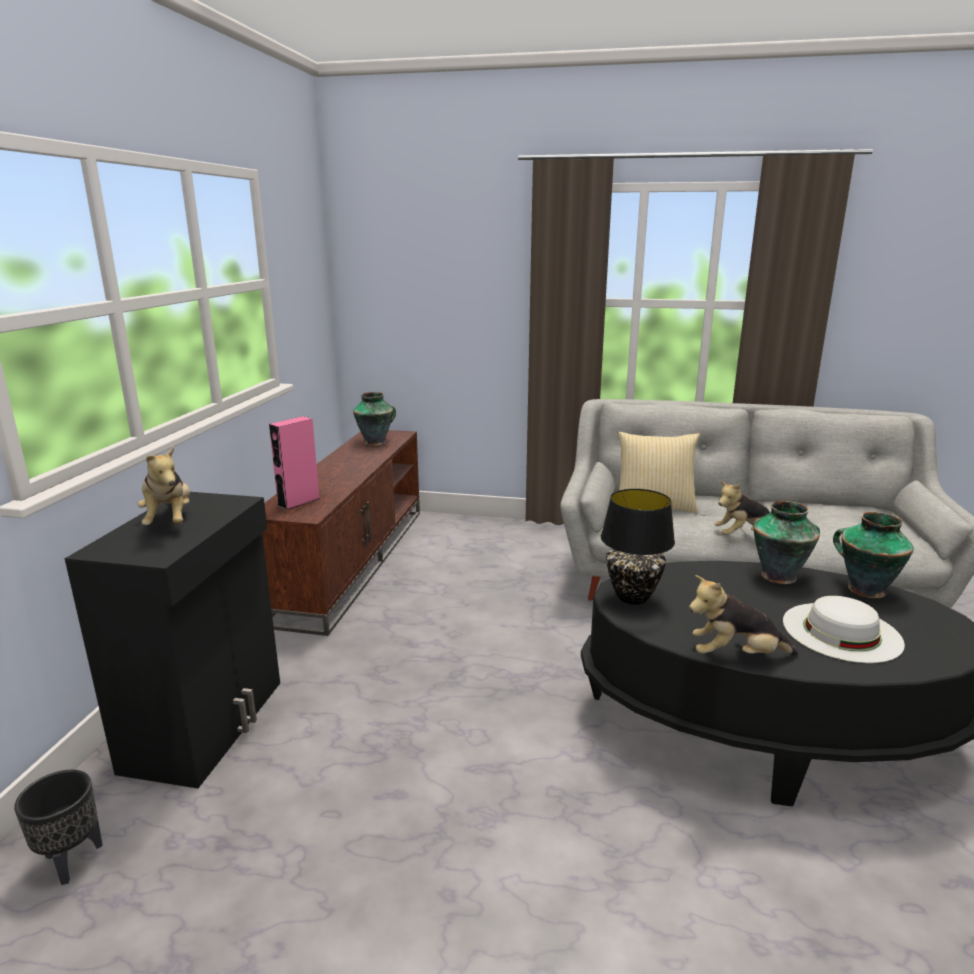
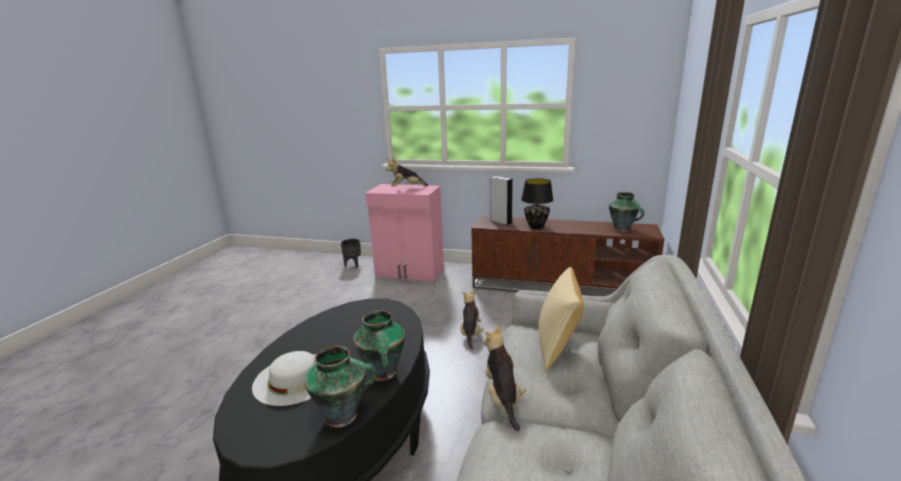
camera: 95 degrees right, 0 degrees up
black cabinet [65,492,280,788] -> pink cabinet [365,184,444,282]
pink speaker [269,416,320,510] -> grey speaker [490,176,513,225]
black table lamp [601,489,675,605] -> black table lamp moved to [521,179,553,229]
plush toy [689,575,799,655] -> plush toy moved to [460,290,484,350]

